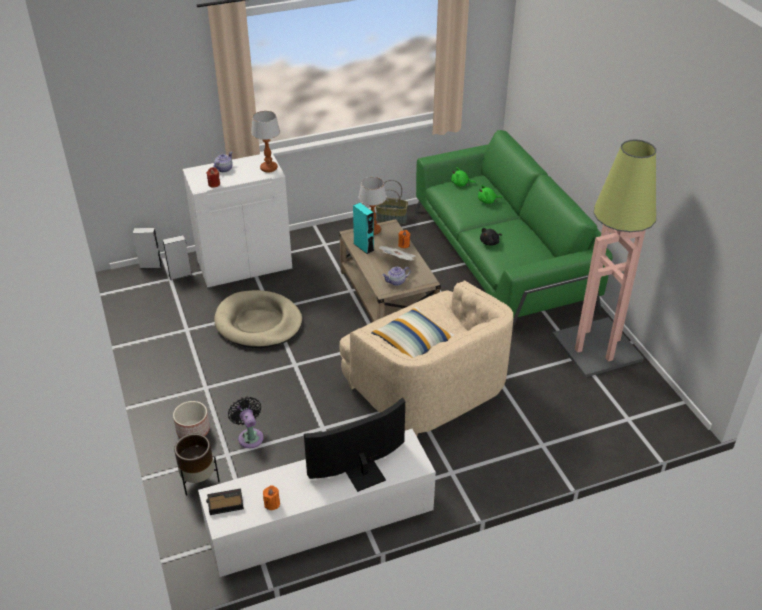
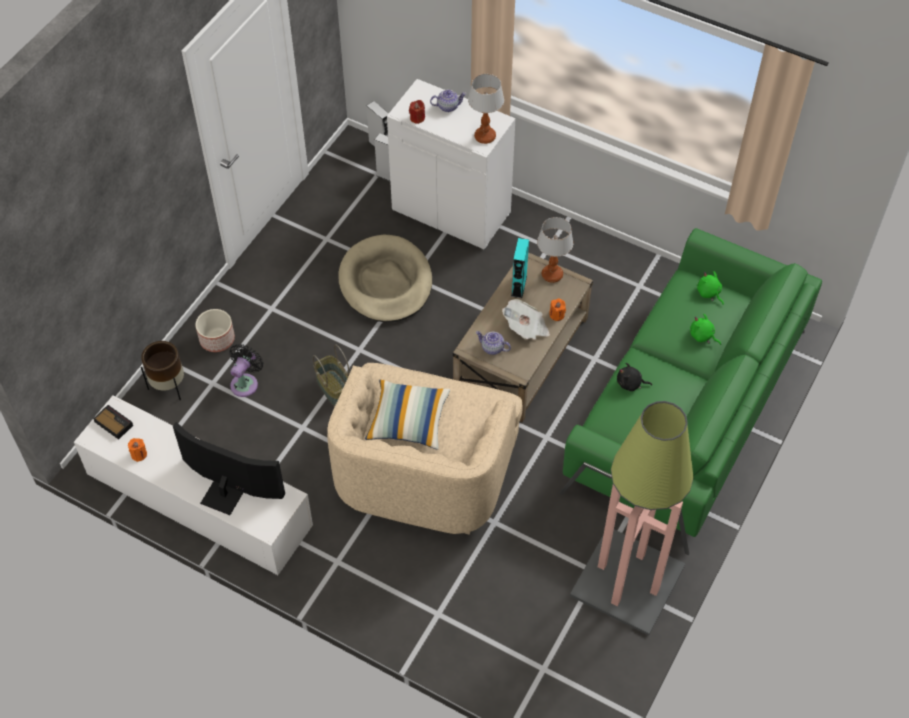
camera: 50 degrees right, 15 degrees up
basket [376,180,408,224] -> basket moved to [312,344,349,406]

